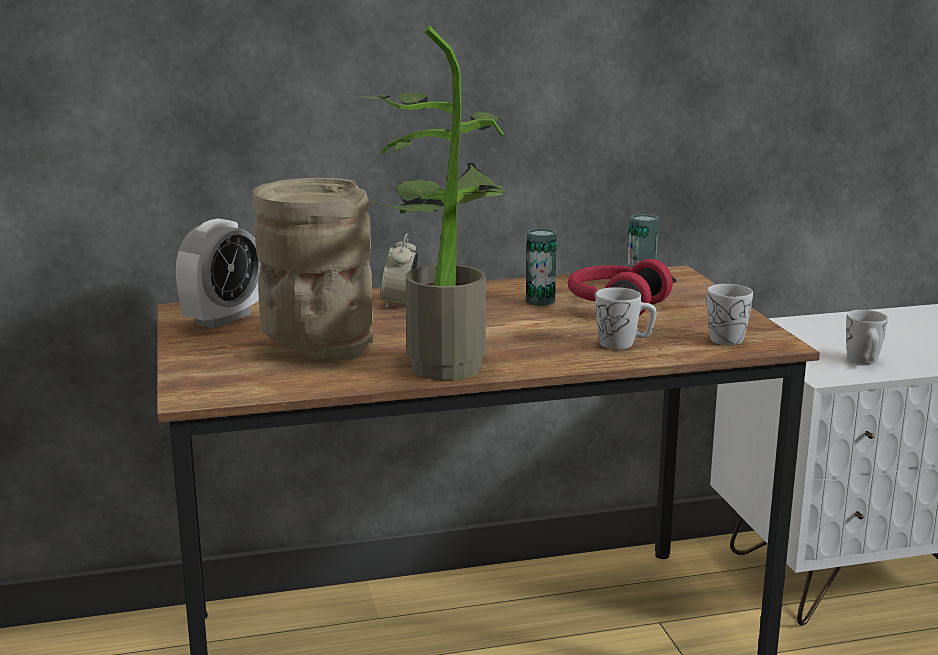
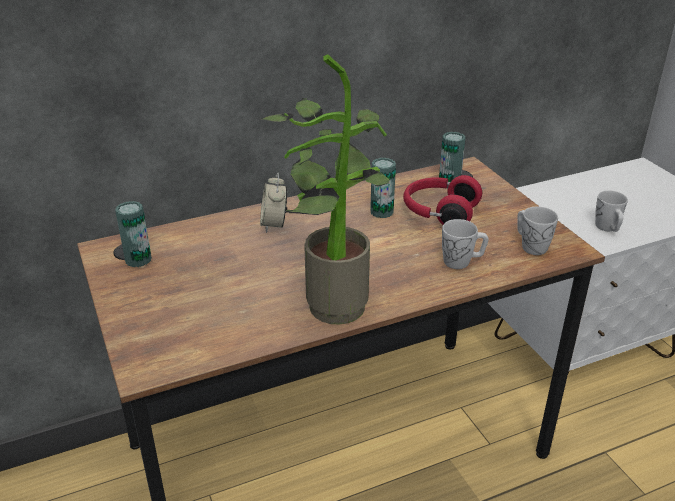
camera: 10 degrees left, 15 degrees up
alarm clock [176,218,261,328] -> can [115,201,152,267]
beige vase [253,178,373,360] -> none

